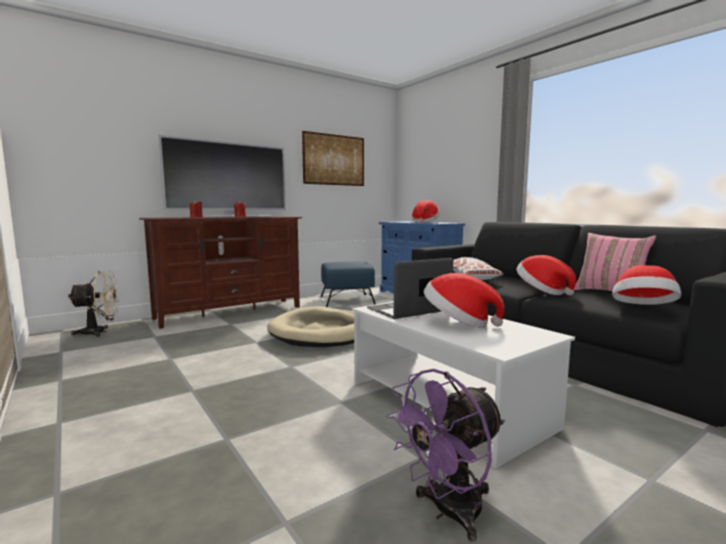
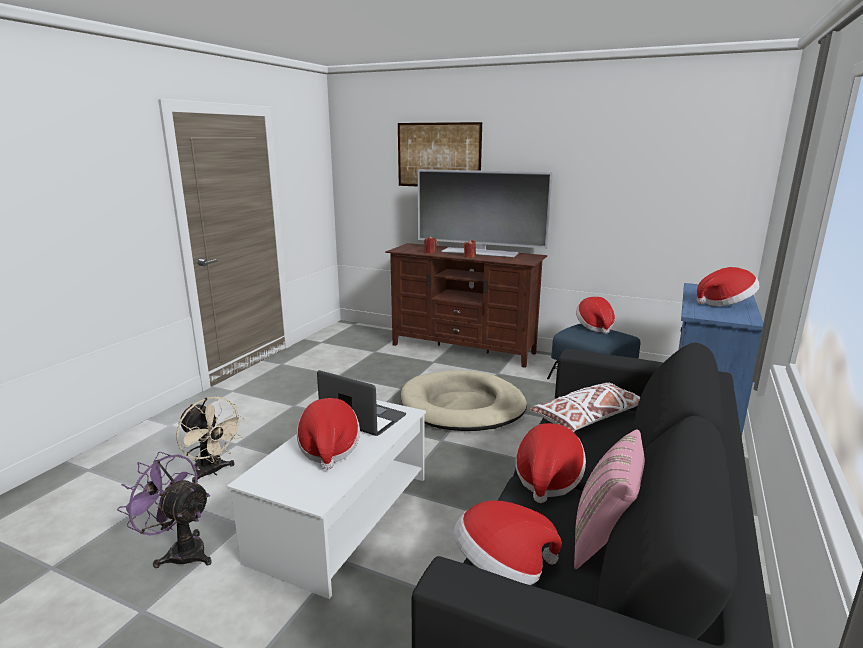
camera: 60 degrees right, 10 degrees up
beige fan [68,271,119,337] -> beige fan moved to [176,397,245,484]
picture [302,131,364,186] -> picture moved to [398,122,482,186]
none -> hat [576,297,615,334]

